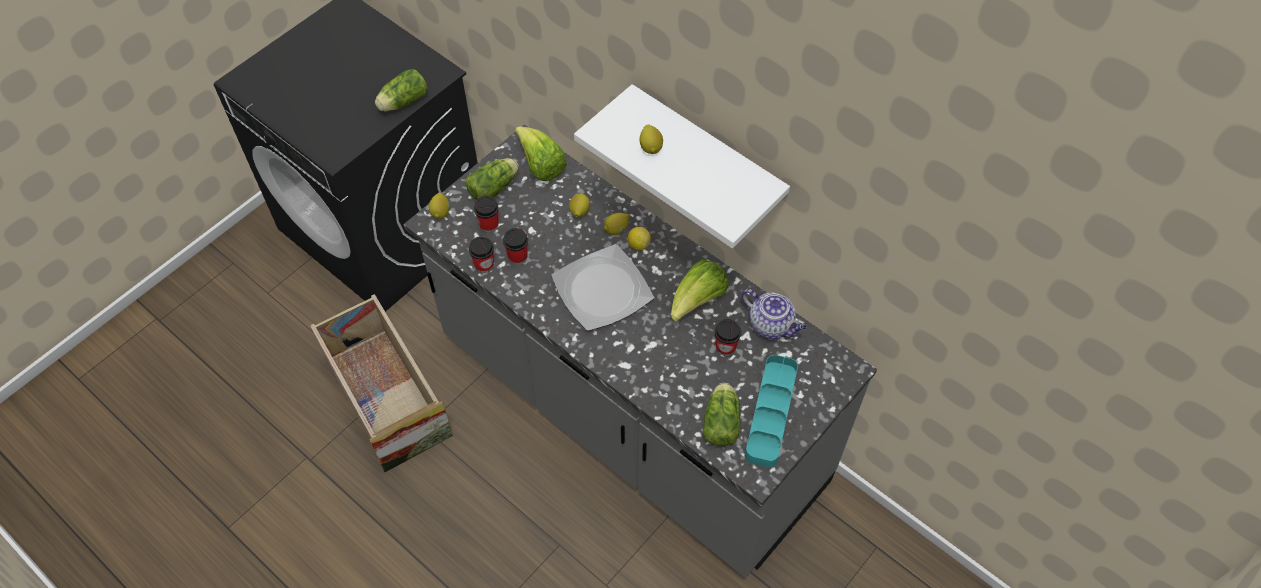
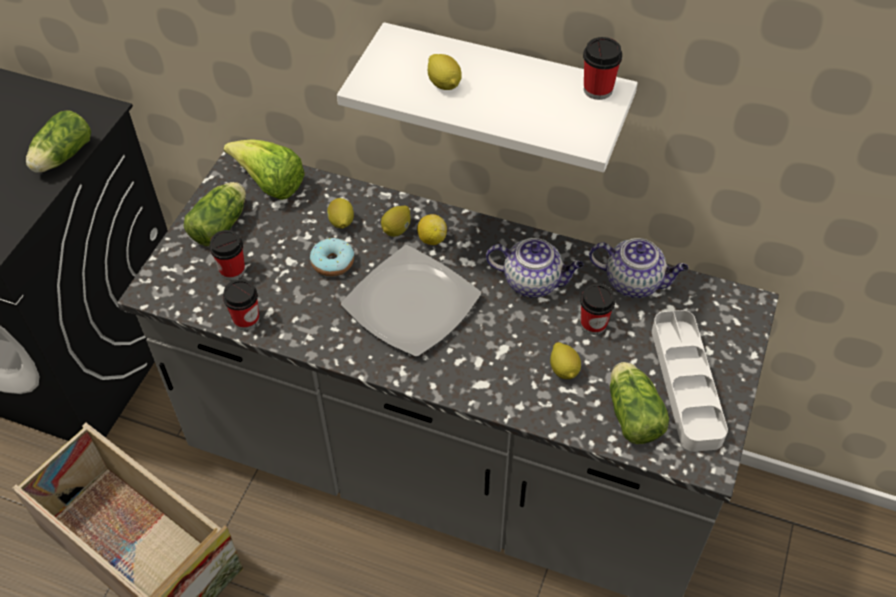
camera: 20 degrees left, 5 degrees down
lemon [429,193,450,219] -> lemon moved to [550,342,581,379]
cup [503,228,528,265] -> cup moved to [583,37,622,100]
lettuce [671,260,729,322] -> teapot [486,238,584,298]
turquoise tray [745,355,798,468] -> white tray [652,310,728,452]
none -> donut [310,238,354,277]

